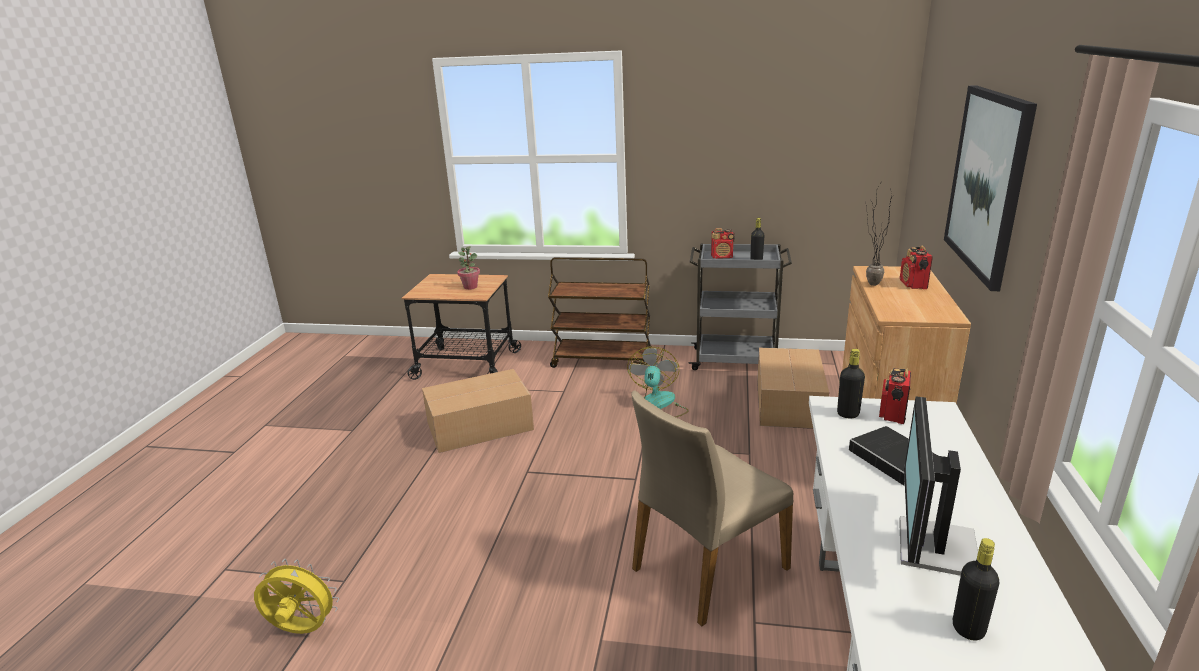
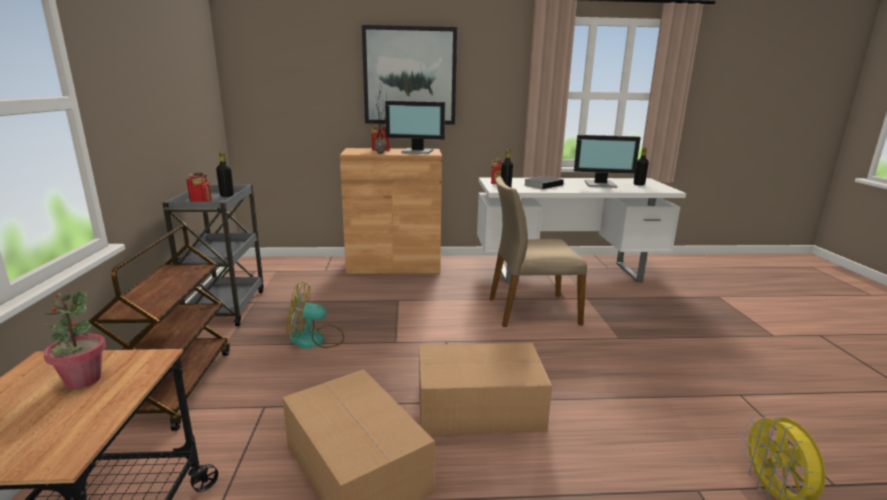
camera: 105 degrees left, 5 degrees down
beige chair [631,390,793,626] -> beige chair turned 135 degrees clockwise [490,177,587,327]
cardboard box [757,348,829,429] -> cardboard box moved to [419,343,552,435]
none -> monitor [385,101,445,154]

